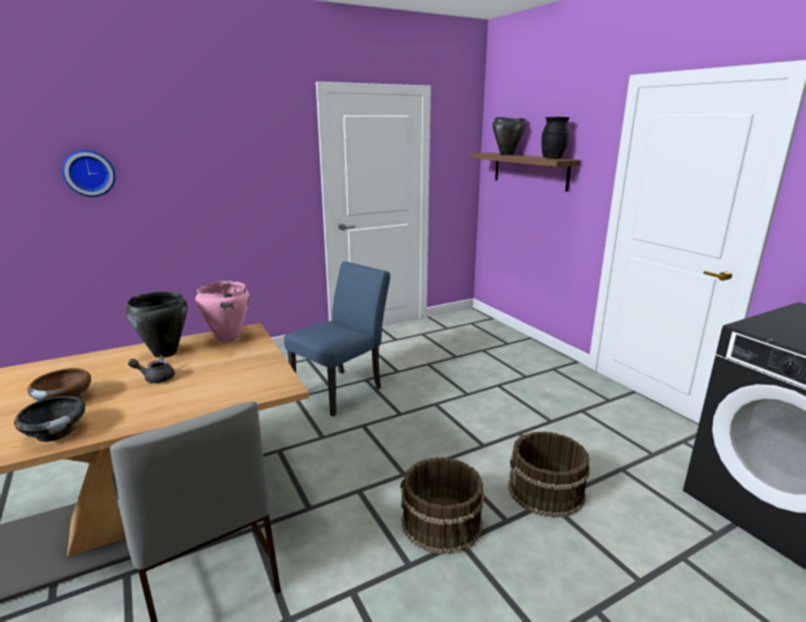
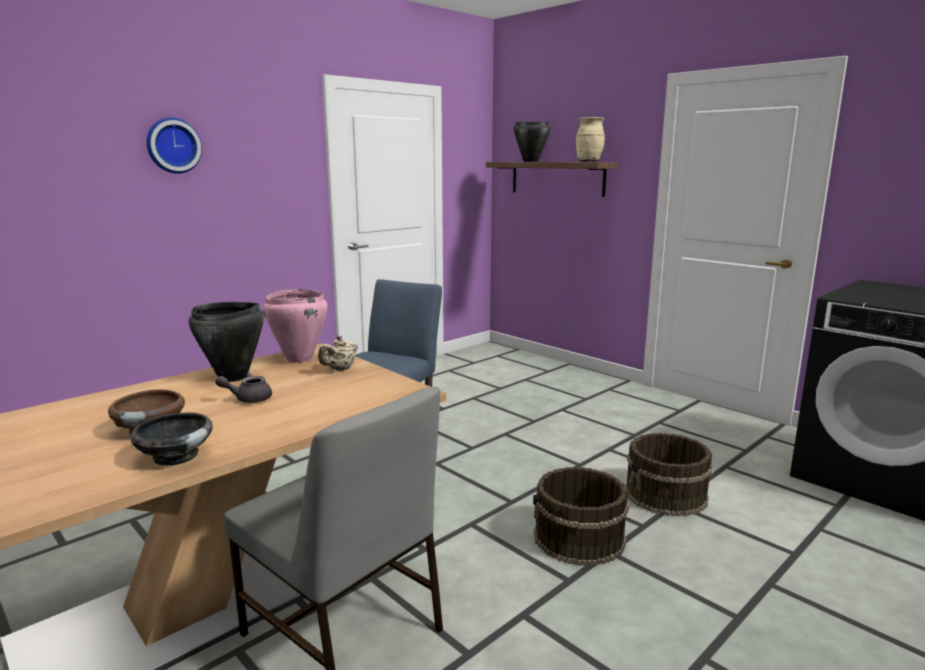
camera: 15 degrees left, 5 degrees down
wall clock [62,150,116,197] -> wall clock moved to [146,118,202,174]
black vase [541,117,570,159] -> beige vase [576,117,605,162]
none -> beige teapot [318,335,358,371]

